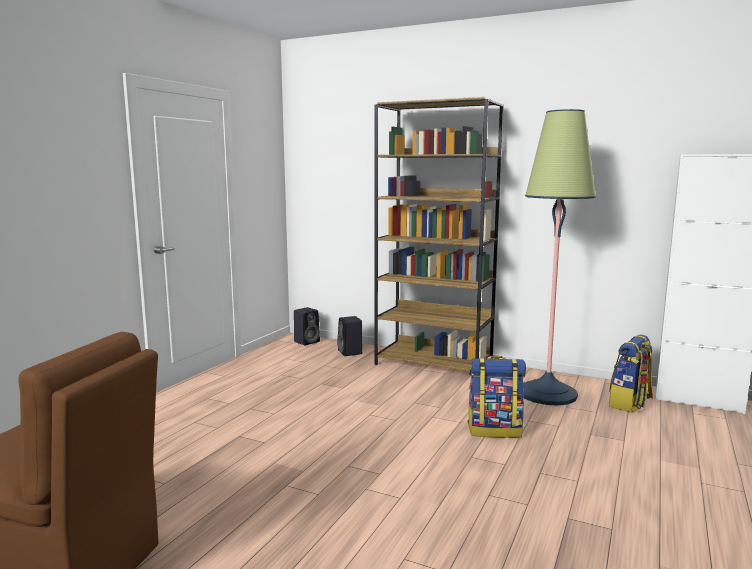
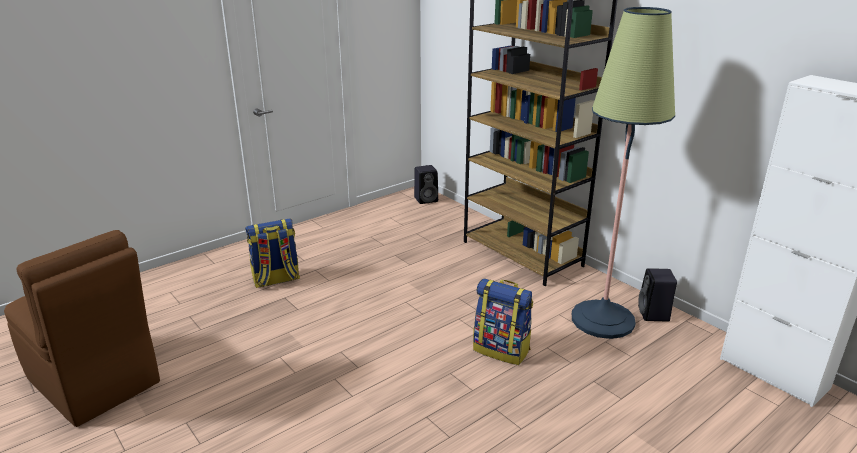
camera: 25 degrees right, 15 degrees up
black speaker [337,316,362,356] -> black speaker moved to [638,268,677,322]
backpack [609,335,653,413] -> backpack moved to [245,218,300,288]

